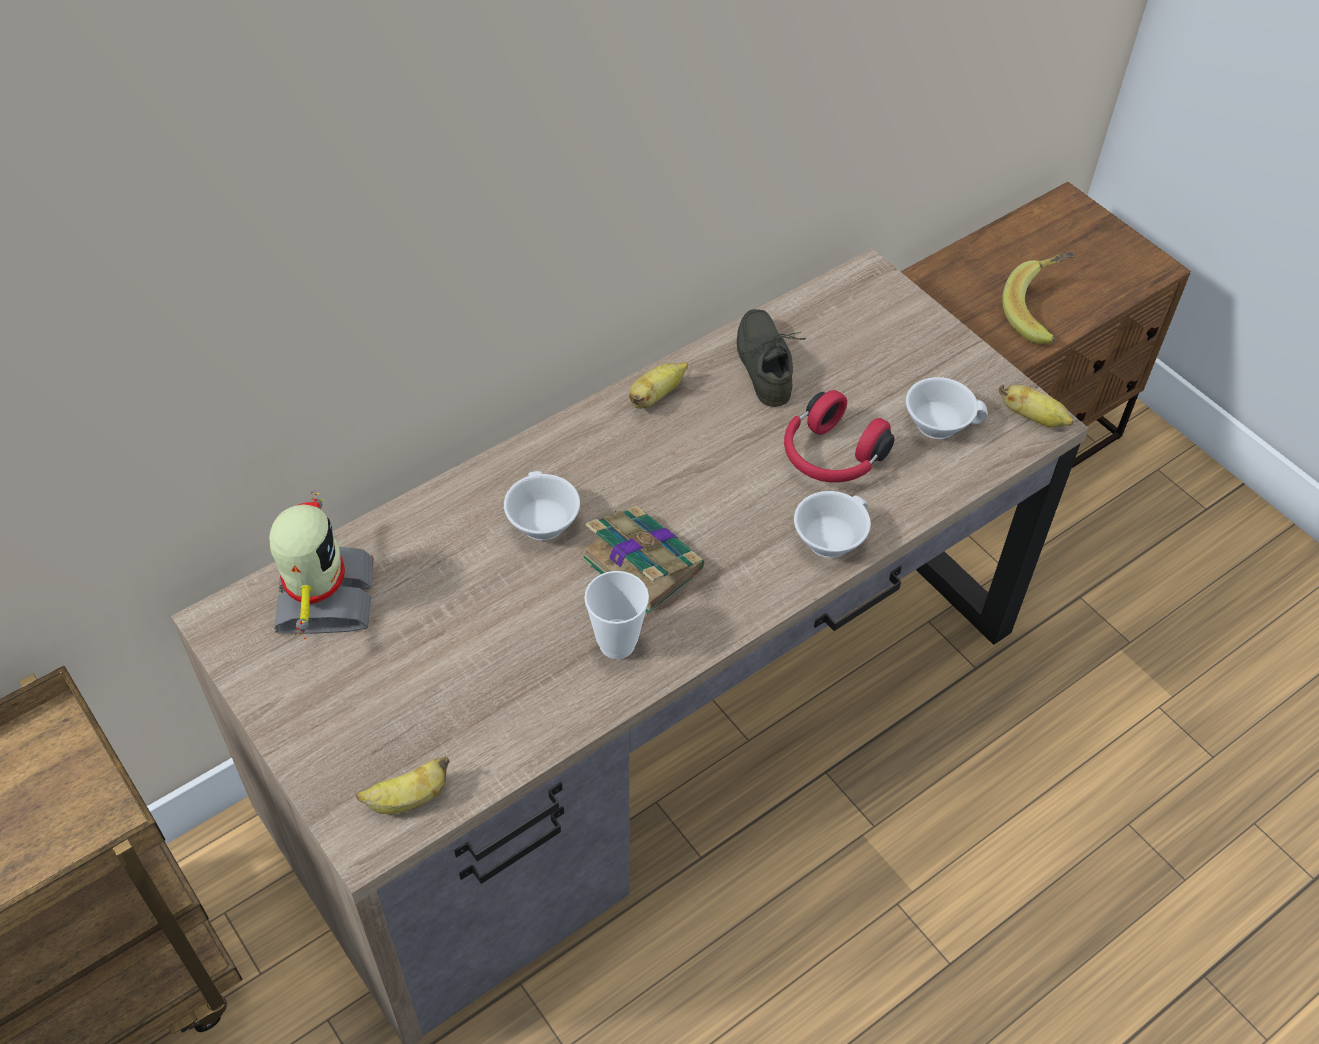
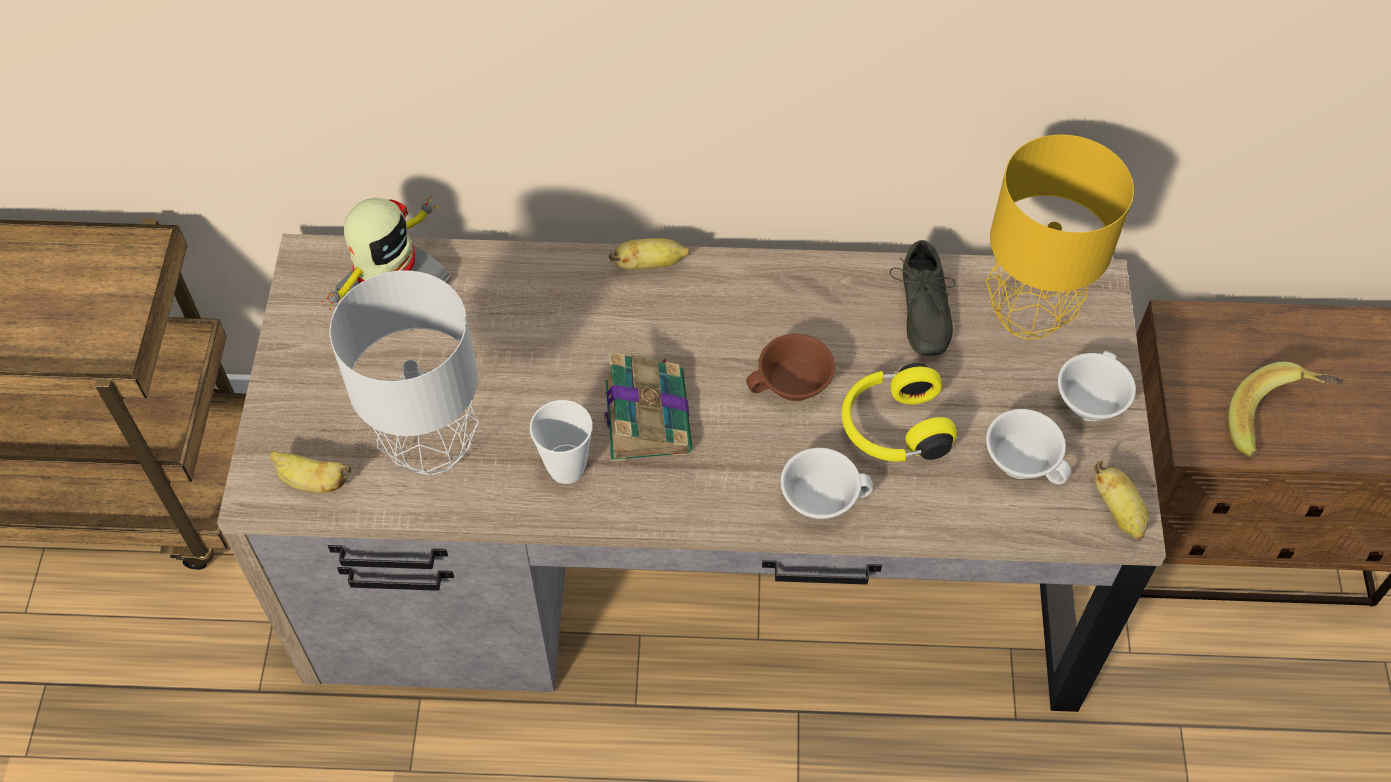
camera: 40 degrees right, 5 degrees up
white cup [504,471,580,540] -> white cup moved to [1058,351,1136,421]
banana [629,362,688,409] -> banana moved to [609,238,690,270]
grey shoe [737,309,807,407] -> grey shoe turned 150 degrees clockwise [890,240,956,356]
red headphones [784,390,895,483] -> yellow headphones [841,363,957,462]
none -> grey table lamp [330,270,479,475]
none -> brown cup [746,334,835,401]
none -> yellow table lamp [986,135,1134,339]

